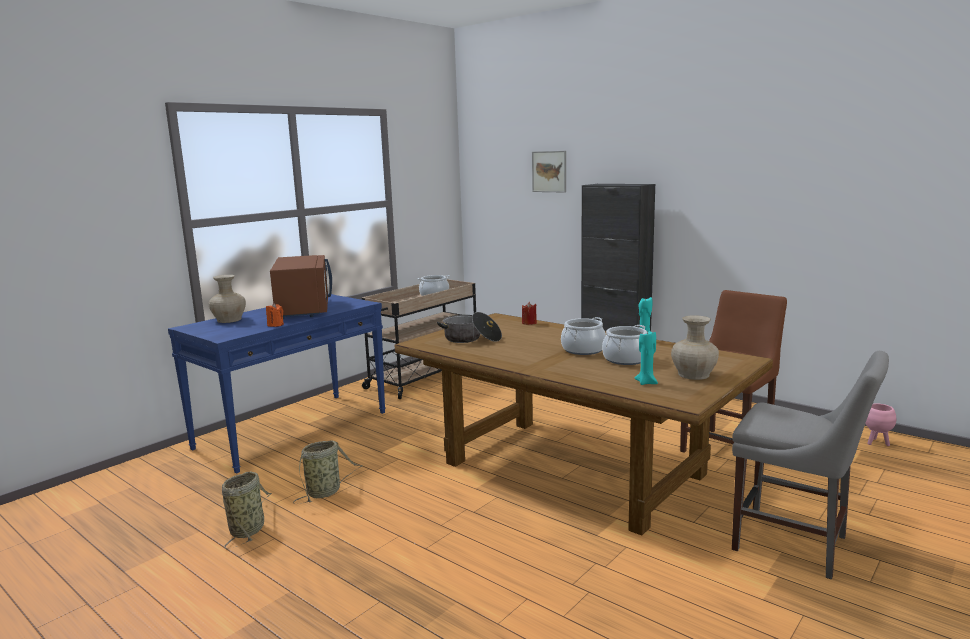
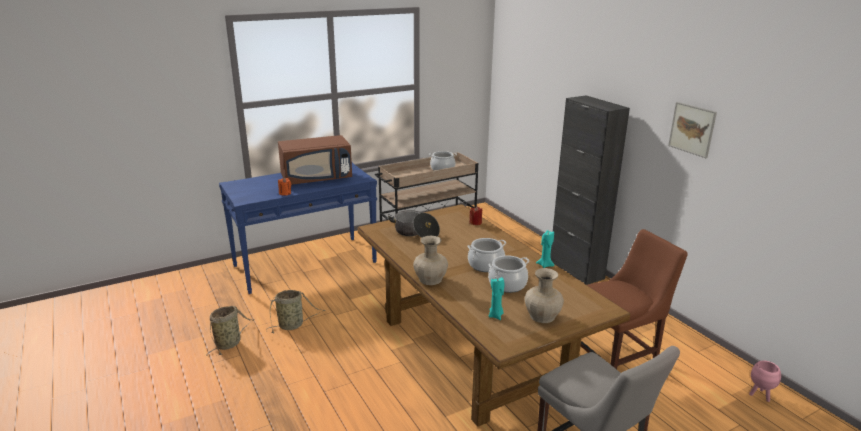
camera: 20 degrees right, 10 degrees up
beige vase [209,275,246,323] -> beige vase moved to [413,236,448,285]
brown microwave [270,255,332,319] -> brown microwave turned 60 degrees clockwise [278,135,352,185]
picture [532,151,566,193] -> picture moved to [668,102,717,158]

